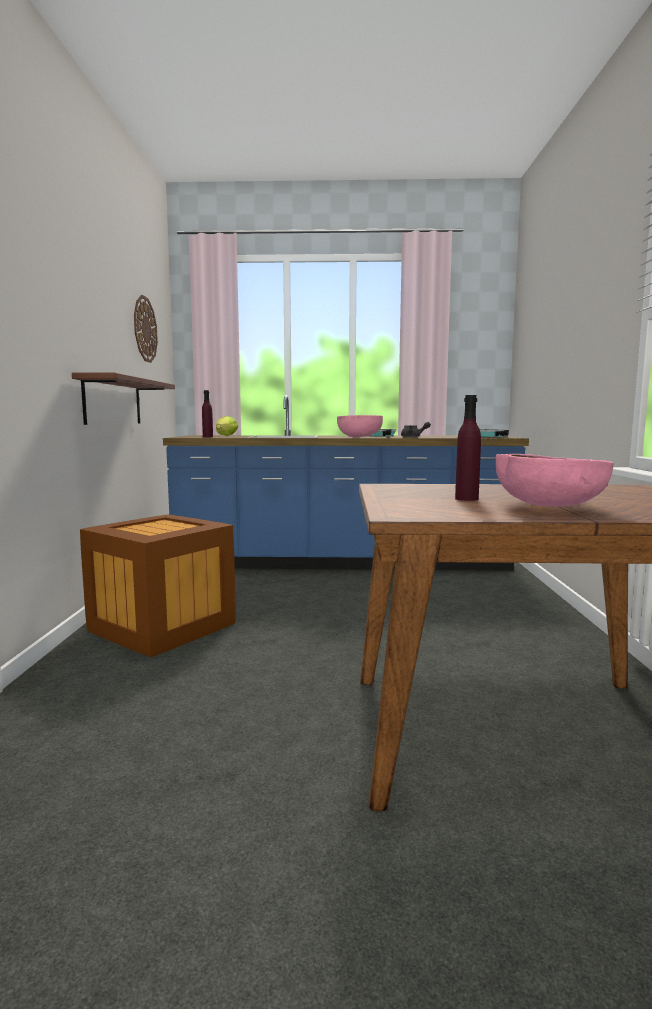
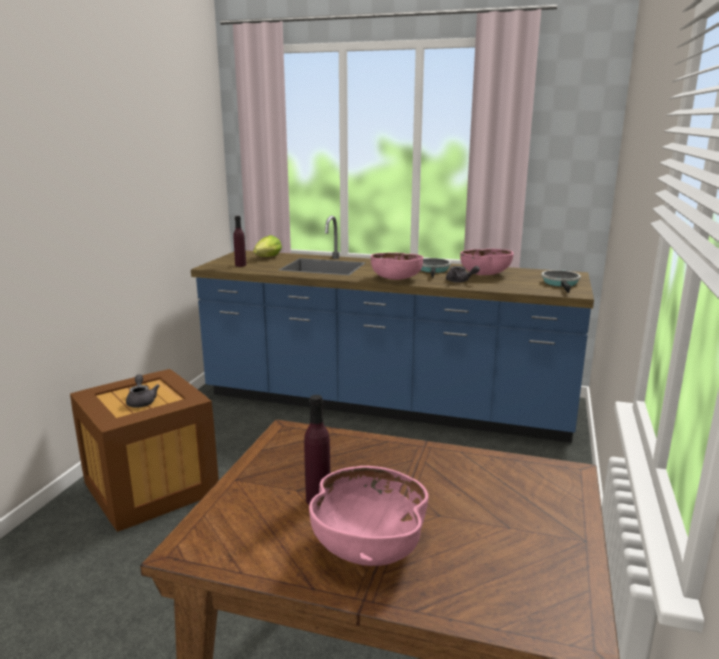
camera: 15 degrees right, 10 degrees up
brown shelf [72,373,175,425] -> none
wall clock [134,295,158,363] -> none
none -> grey teapot [126,374,160,408]
none -> pink bowl [460,249,513,275]

